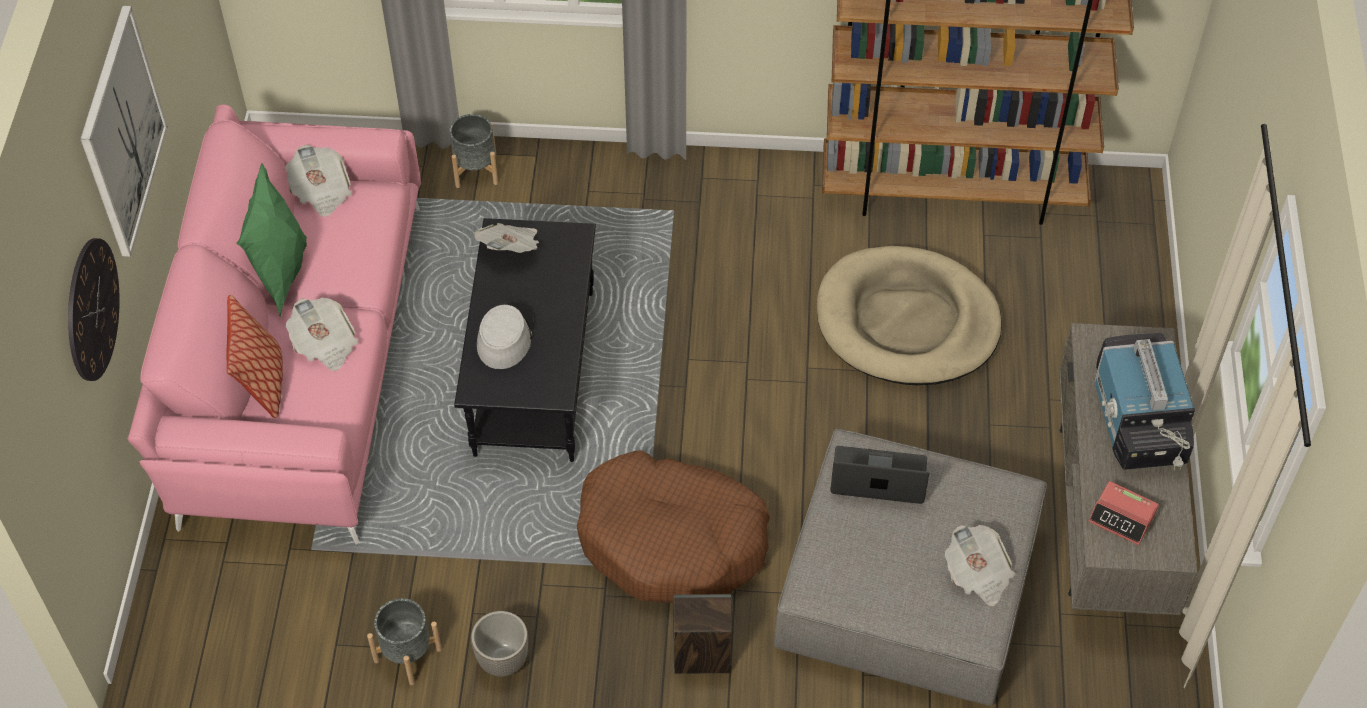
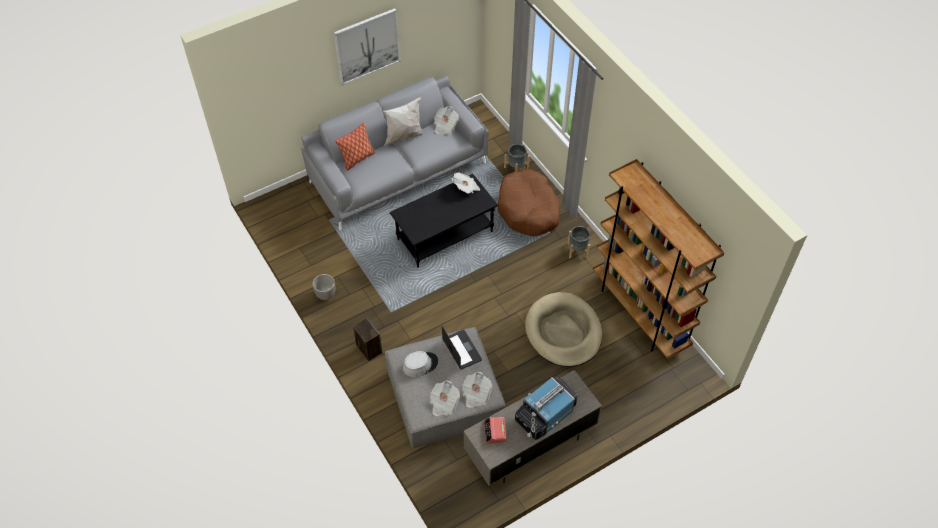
camera: 55 degrees right, 0 degrees up
wall clock [68,238,120,381] -> none
pink sofa [128,105,421,545] -> grey sofa [301,76,489,230]
green pillow [236,163,307,317] -> white pillow [383,97,424,146]
newspaper [286,298,359,371] -> newspaper moved to [462,372,492,408]
grey planter [367,598,442,685] -> grey planter moved to [568,226,590,258]
grey hat [477,301,534,369] -> grey hat moved to [403,351,438,377]
brown dog bed [577,450,770,603] -> brown dog bed moved to [498,169,560,236]

